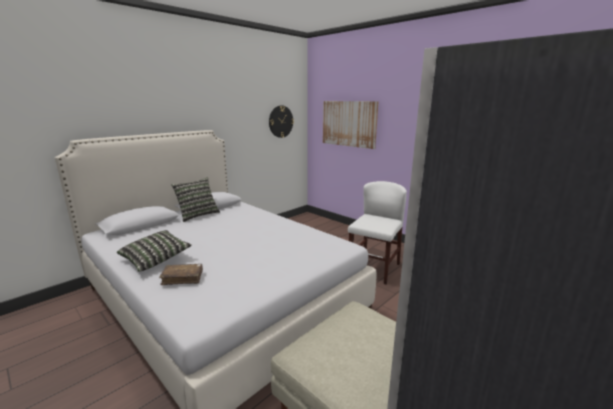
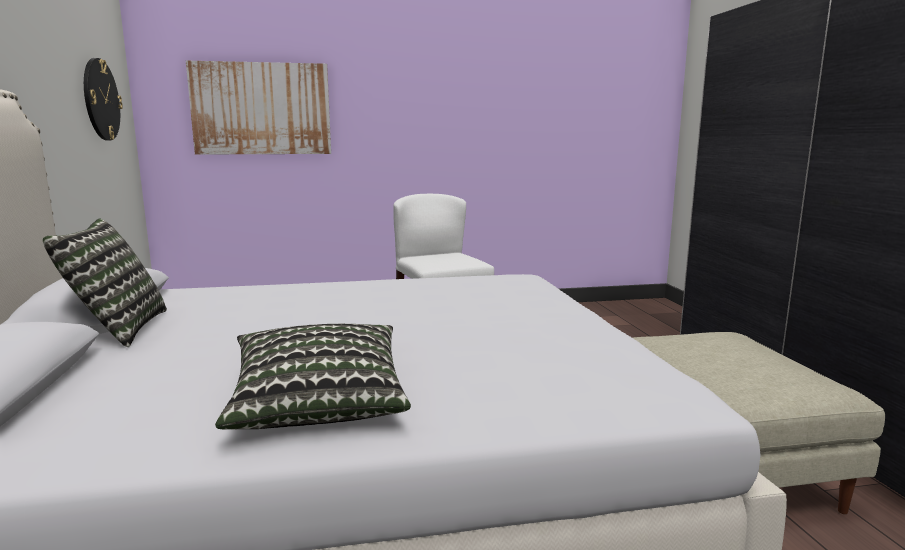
camera: 55 degrees left, 5 degrees down
brown book [159,264,203,285] -> none

